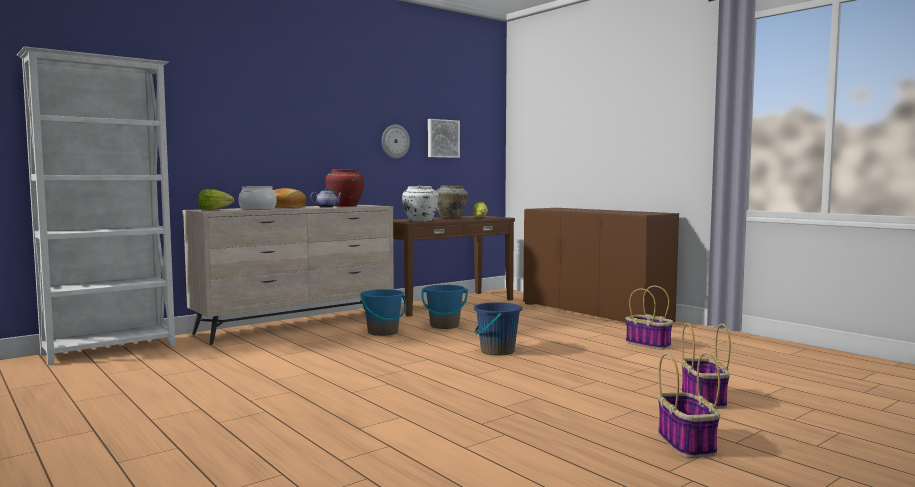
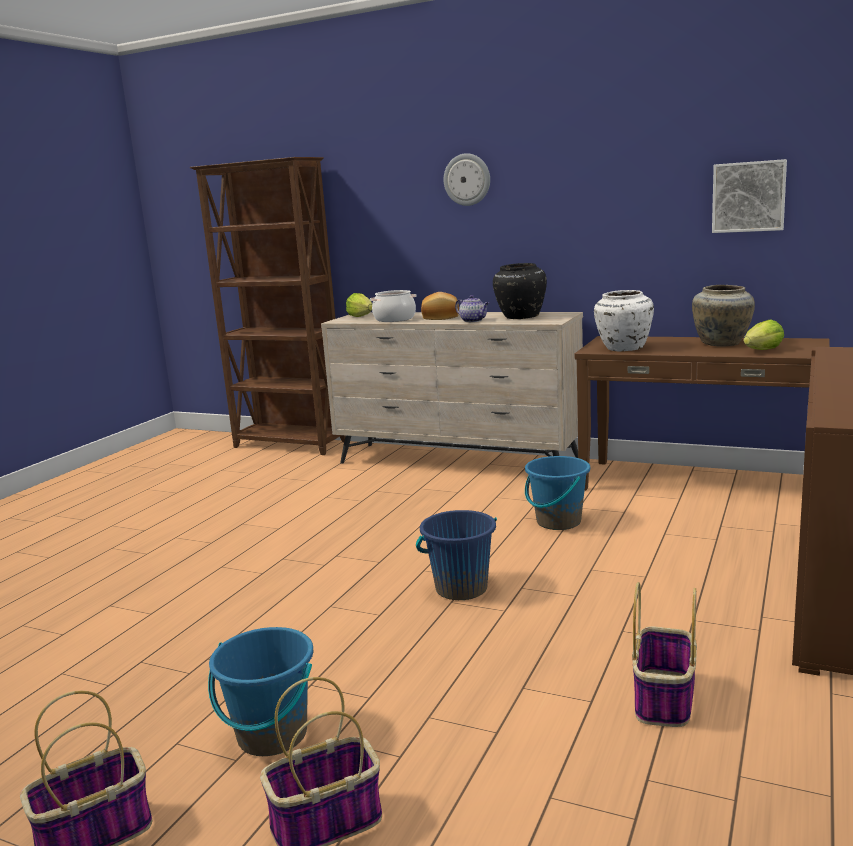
camera: 65 degrees right, 10 degrees up
white bookcase [17,46,175,365] -> brown bookcase [190,157,346,455]
red vase [325,169,364,206] -> black vase [493,263,547,319]
blue bucket [360,289,407,336] -> blue bucket moved to [208,627,313,756]
wall clock [382,124,410,159] -> wall clock moved to [444,153,490,206]

